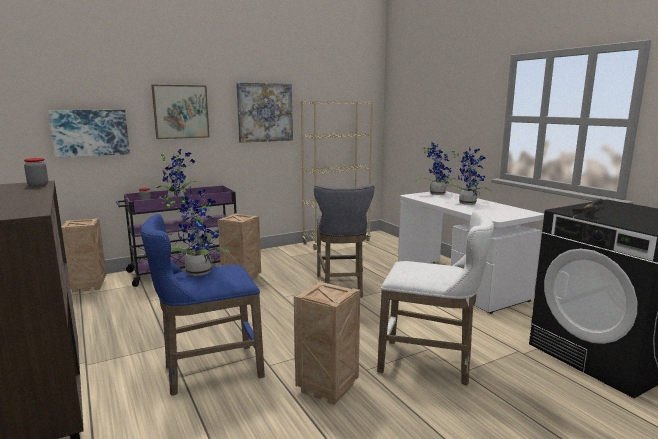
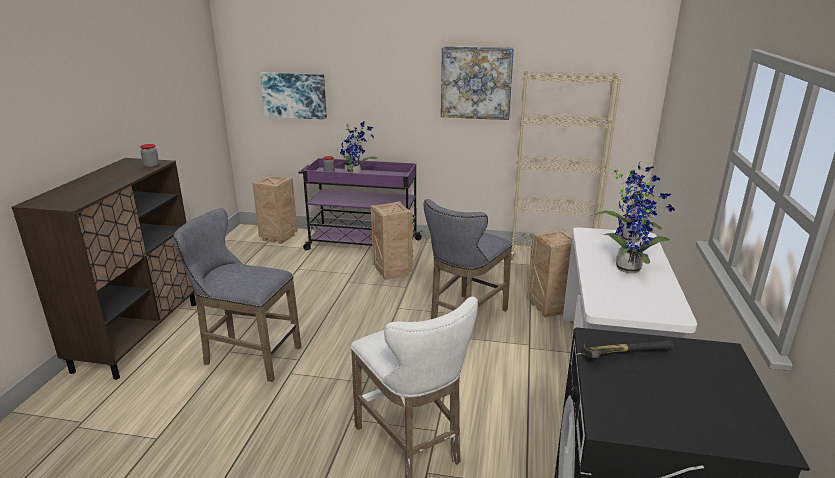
camera: 40 degrees right, 10 degrees up
blue stool [141,214,265,396] -> grey stool [173,208,301,382]
picture [151,85,210,139] -> none
potted plant [159,188,230,276] -> none
crate [294,281,360,405] -> crate moved to [527,229,572,317]

